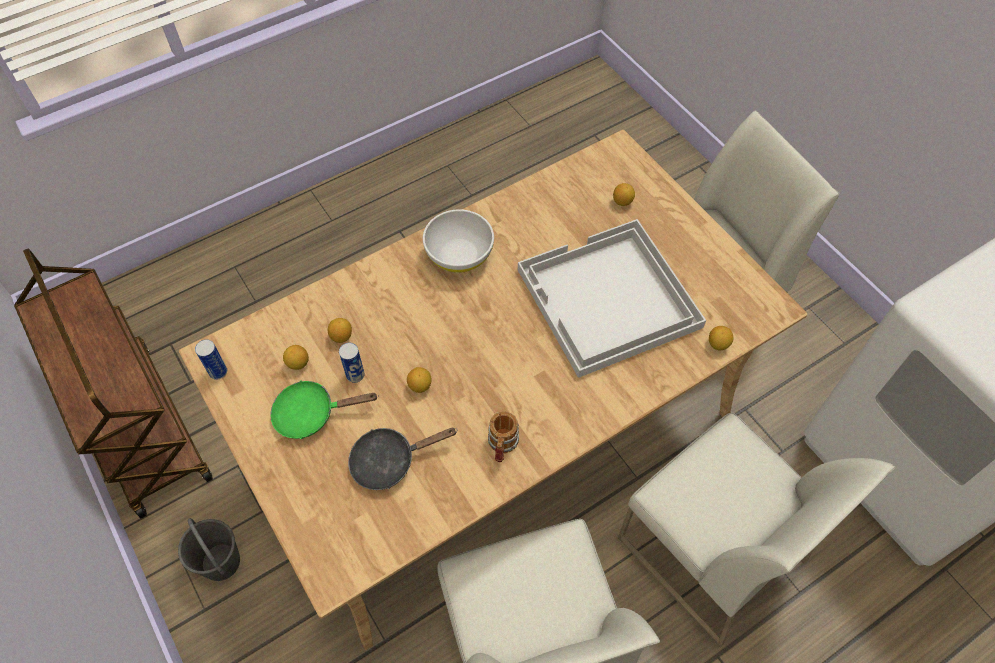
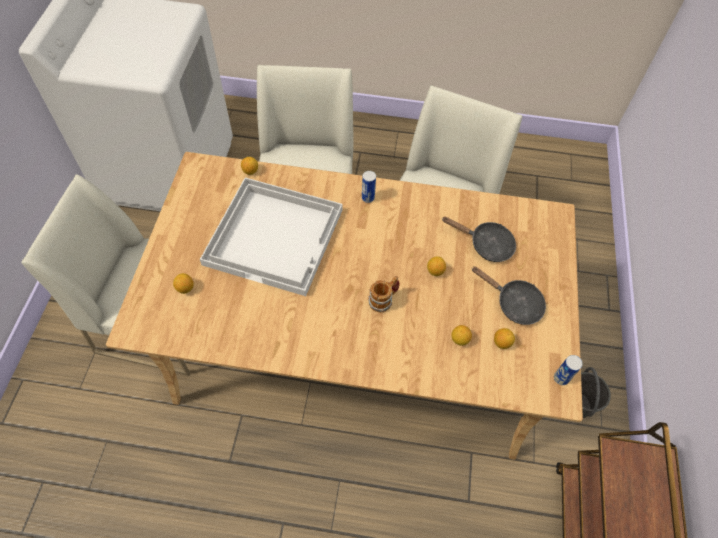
camera: 140 degrees left, 0 degrees up
green frying pan [270,381,378,439] -> black frying pan [472,267,546,325]
can [339,343,365,383] -> can moved to [362,171,376,203]
white bowl [423,209,494,273] -> none
mug [488,412,519,462] -> mug moved to [369,276,400,313]

